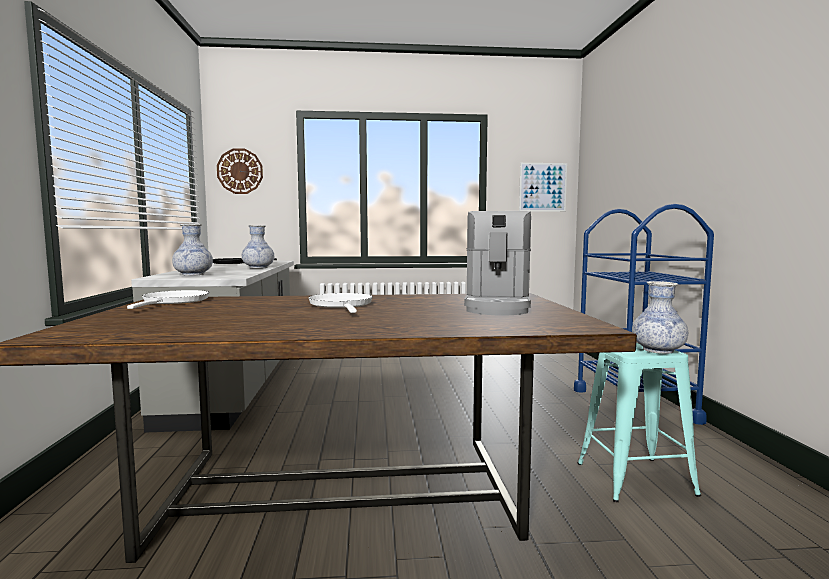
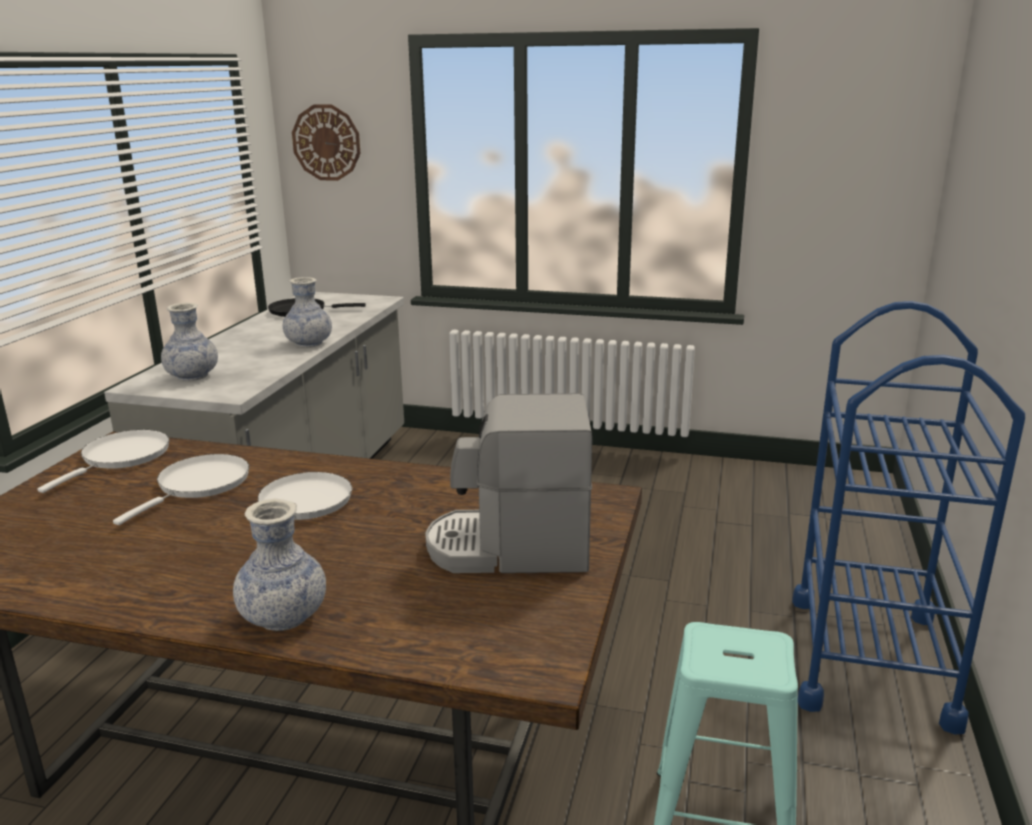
camera: 20 degrees right, 15 degrees up
coffee machine [464,211,531,315] -> coffee machine turned 60 degrees clockwise [425,393,592,573]
picture [519,163,567,212] -> none
vase [632,281,688,354] -> vase moved to [233,498,326,631]
none -> white frying pan [113,454,249,525]

